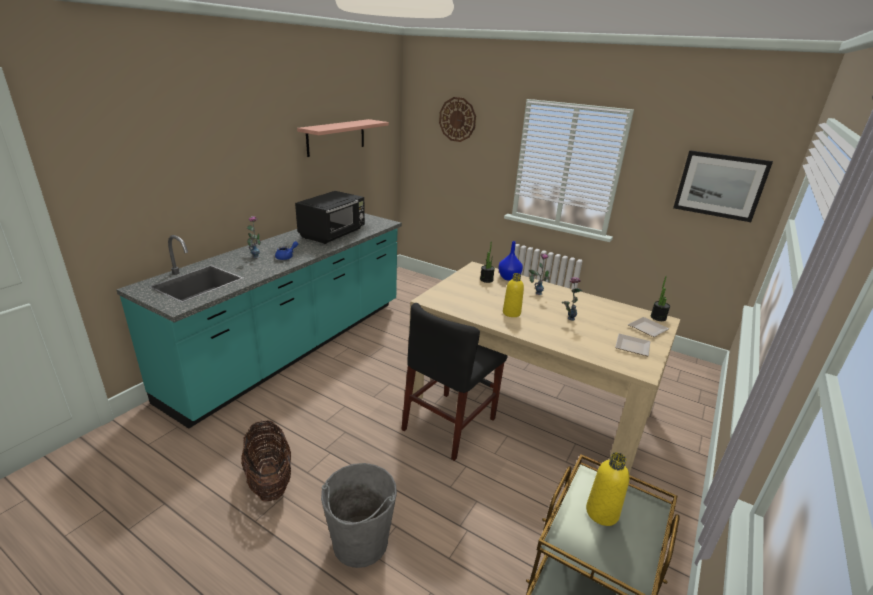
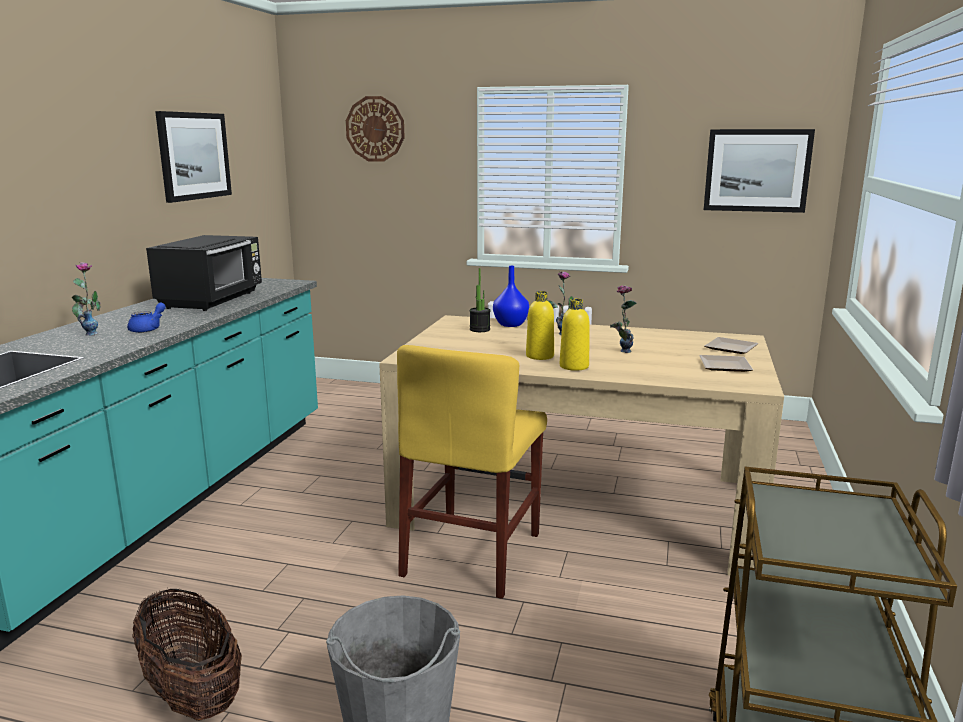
camera: 15 degrees left, 10 degrees down
shelf [297,119,389,157] -> picture [155,111,232,203]
black chair [401,303,508,461] -> yellow chair [397,345,547,599]
yellow bottle [586,452,630,526] -> yellow bottle moved to [560,299,590,371]
potted plant [650,276,670,321] -> none

